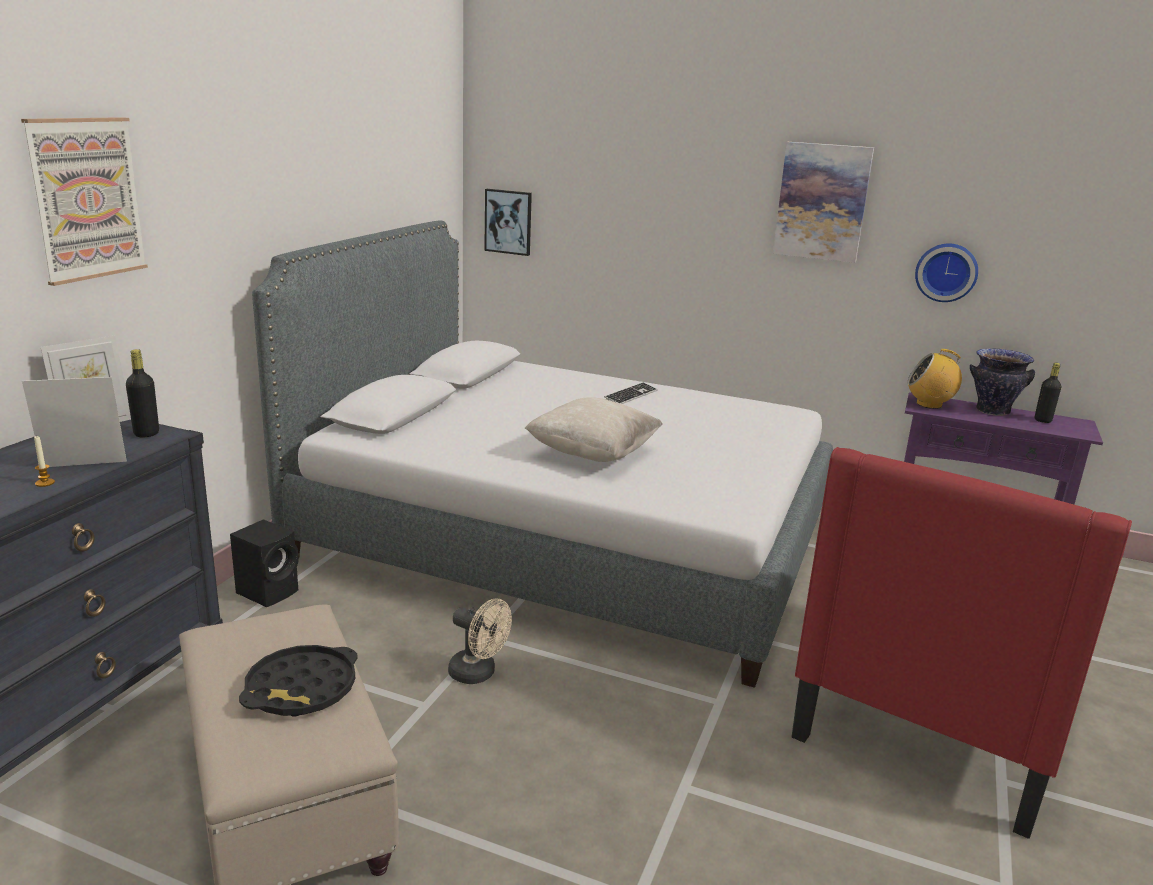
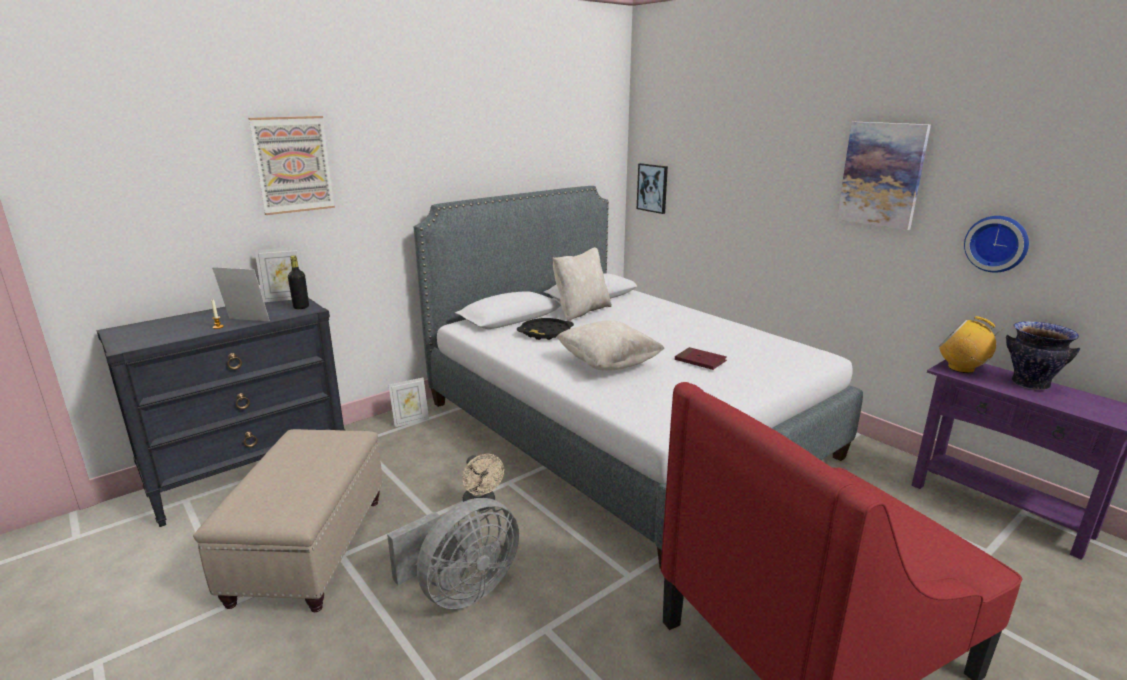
camera: 30 degrees right, 0 degrees up
black speaker [230,519,299,607] -> picture frame [389,377,429,427]
black tray [239,645,358,717] -> black tray moved to [517,318,574,340]
keyboard [604,382,658,404] -> none
black bottle [1035,363,1061,423] -> none
none -> grey fan [387,498,519,609]
none -> beige pillow [553,247,612,321]
none -> red book [675,347,727,370]

